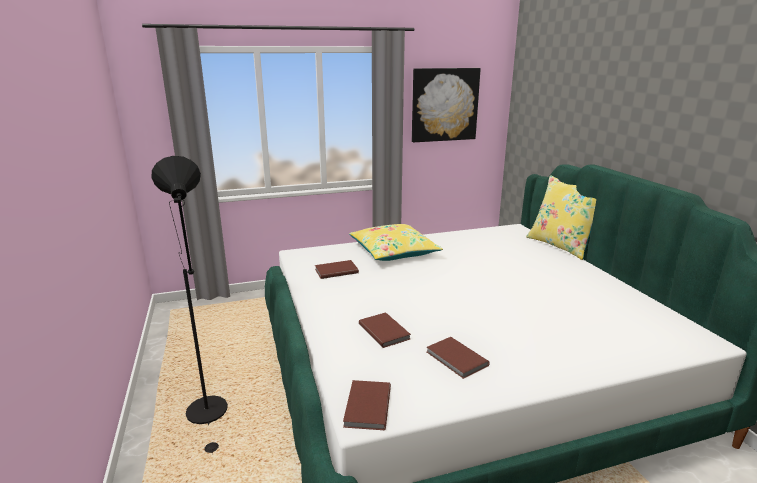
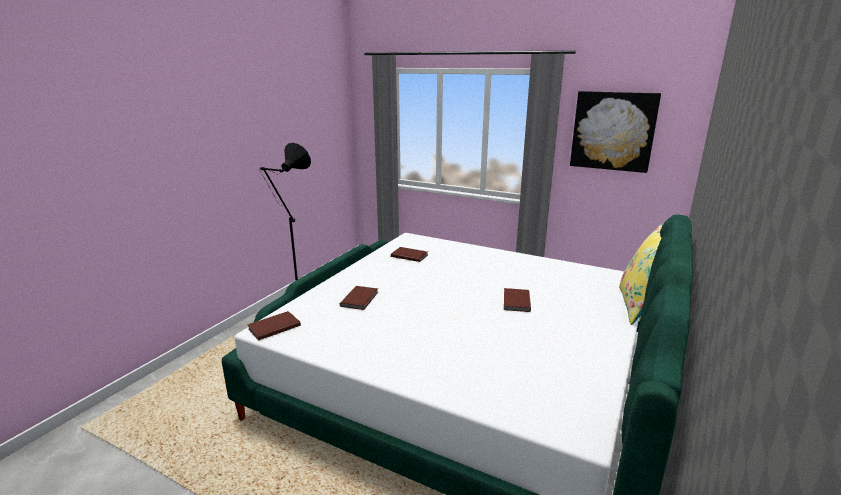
camera: 45 degrees right, 0 degrees up
yellow pillow [349,224,443,261] -> none
brown book [427,337,490,379] -> brown book moved to [504,288,531,312]

